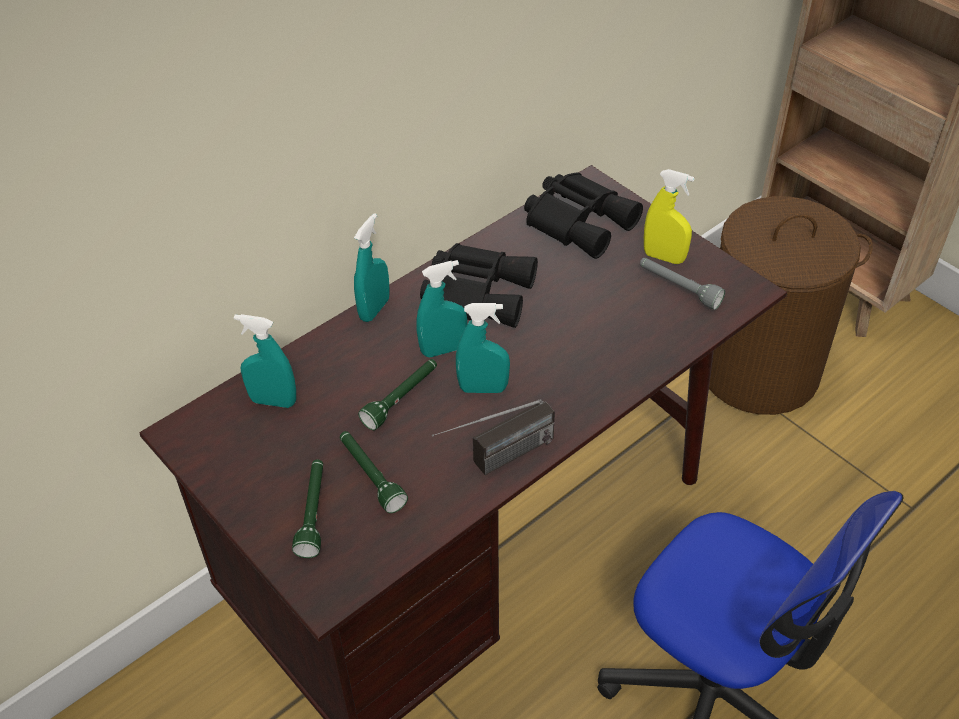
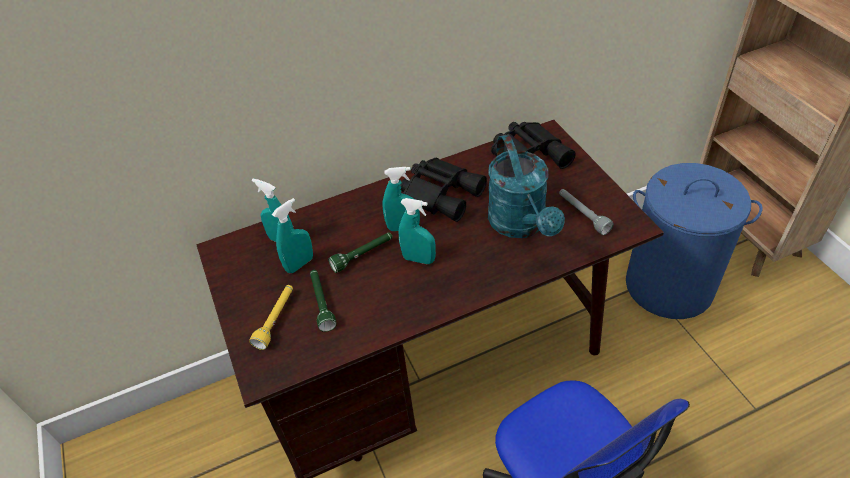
camera: 20 degrees right, 0 degrees up
green flashlight [292,459,323,558] -> yellow flashlight [249,285,293,350]
turquoise spray bottle [354,213,390,322] -> turquoise spray bottle moved to [272,198,313,273]
radio [432,399,555,475] -> none
yellow spray bottle [644,169,695,264] -> none
brown laundry basket [709,196,873,415] -> blue laundry basket [626,163,762,319]
none -> turquoise watering can [488,135,565,238]

